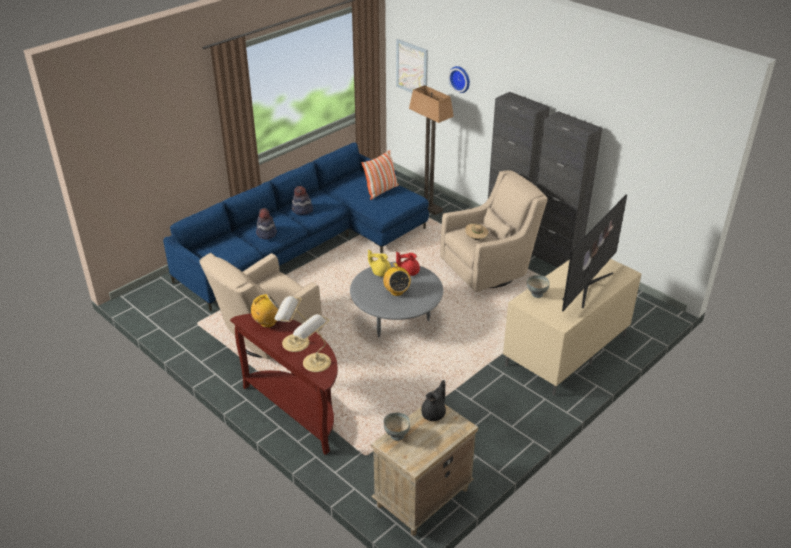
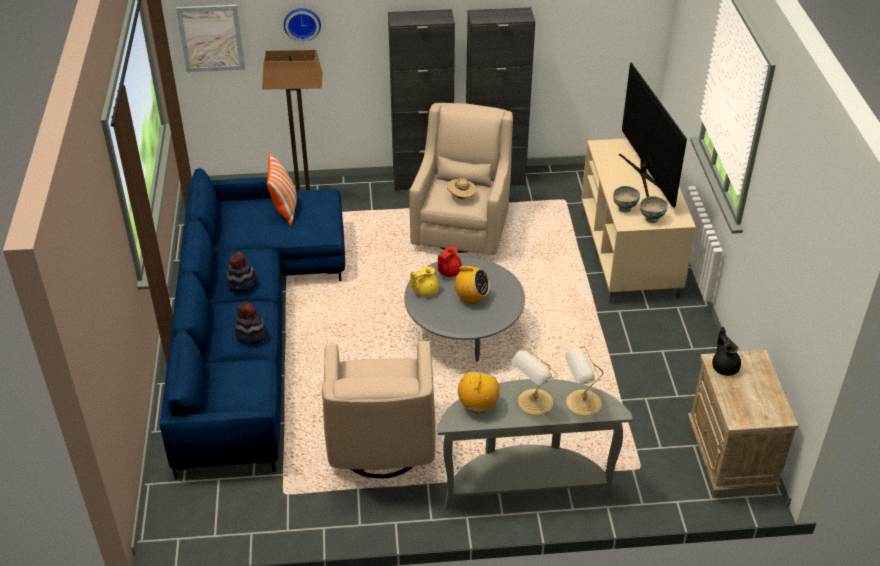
camera: 50 degrees left, 5 degrees up
brown console table [230,313,338,455] -> grey console table [437,379,633,510]
grey bowl [383,412,410,441] -> grey bowl moved to [640,196,668,223]

